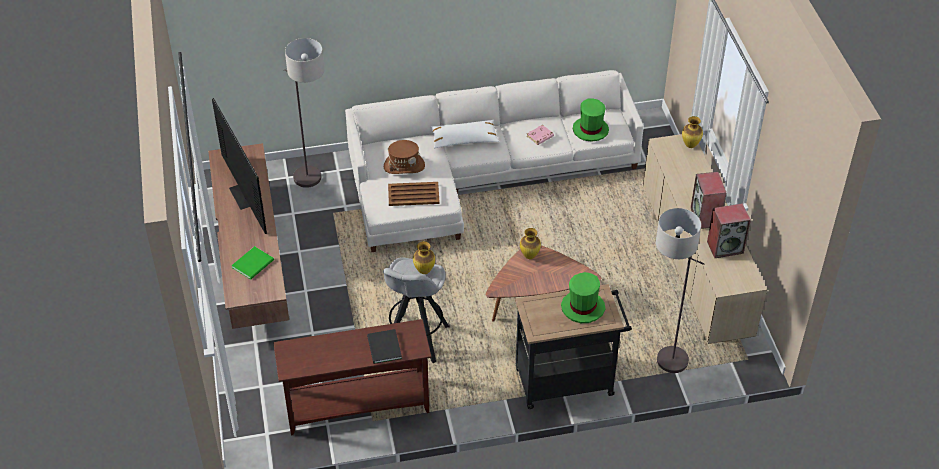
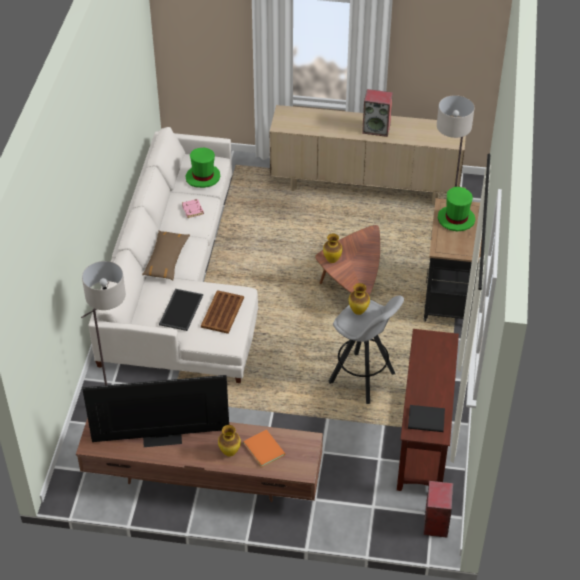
camera: 70 degrees left, 0 degrees up
green book [231,246,274,280] -> orange book [243,430,285,467]
black book [367,329,402,364] -> black book moved to [408,405,445,432]
brown hat [384,140,425,174] -> tray [159,289,203,331]
white pillow [431,120,500,149] -> brown pillow [142,230,190,280]
vase [682,116,703,148] -> vase moved to [218,425,241,457]
speaker [707,203,751,258] -> speaker moved to [424,481,453,538]

